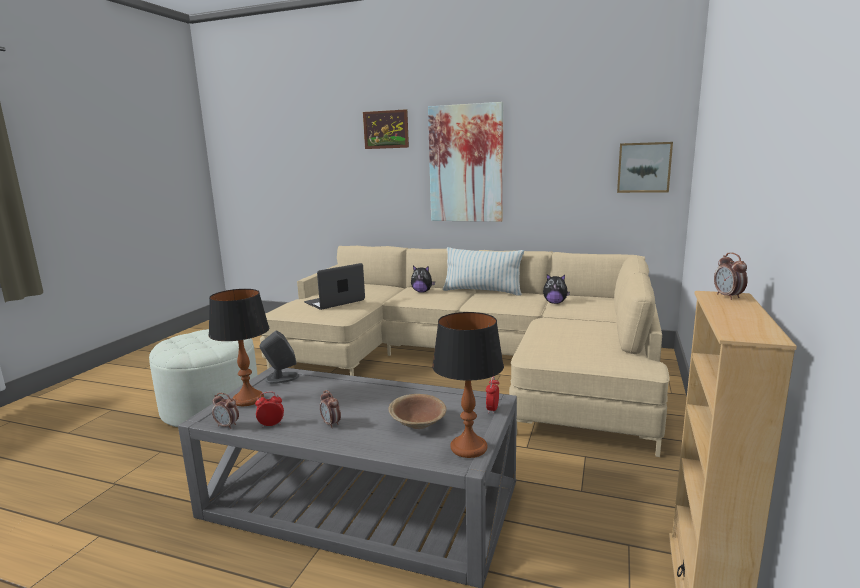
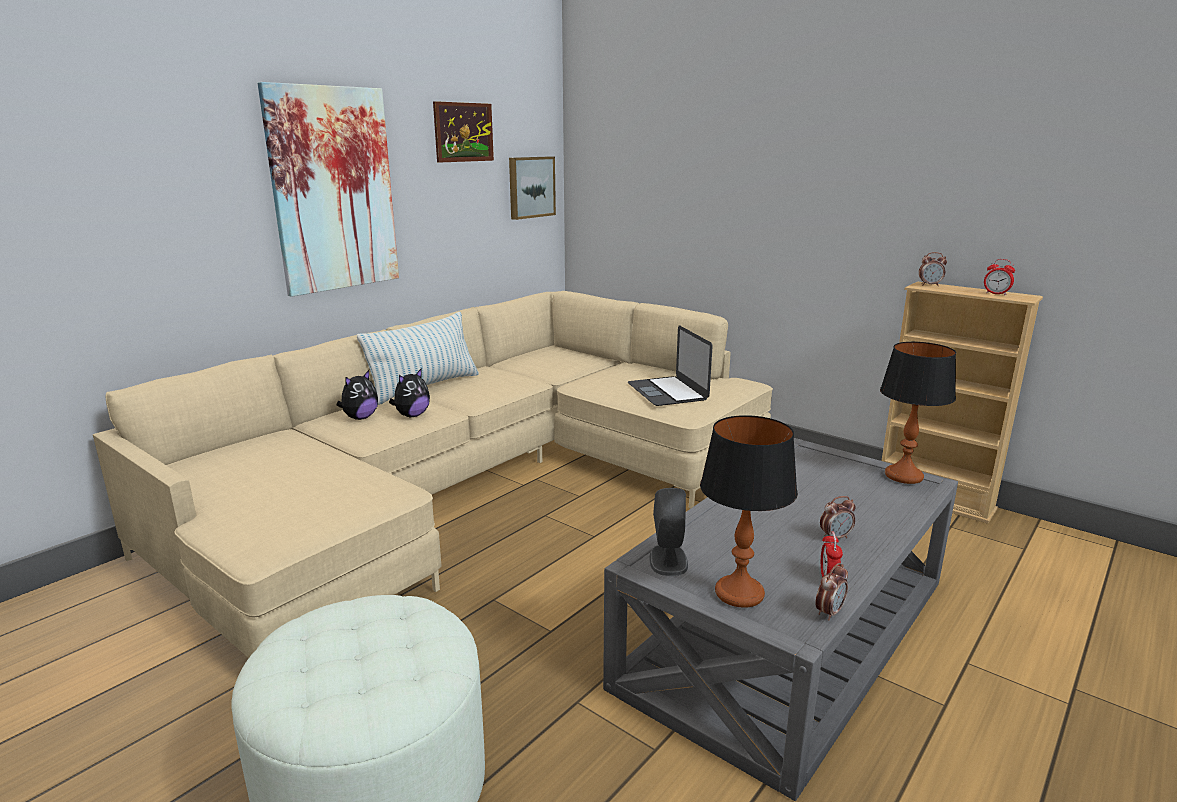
camera: 70 degrees left, 5 degrees up
laptop [304,263,365,310] -> laptop moved to [628,325,713,406]
picture [363,109,409,149] -> picture moved to [433,101,494,163]
brown bowl [388,394,446,429] -> none
alarm clock [486,376,500,414] -> alarm clock moved to [984,259,1015,295]
plush toy [543,274,570,304] -> plush toy moved to [389,368,430,417]

